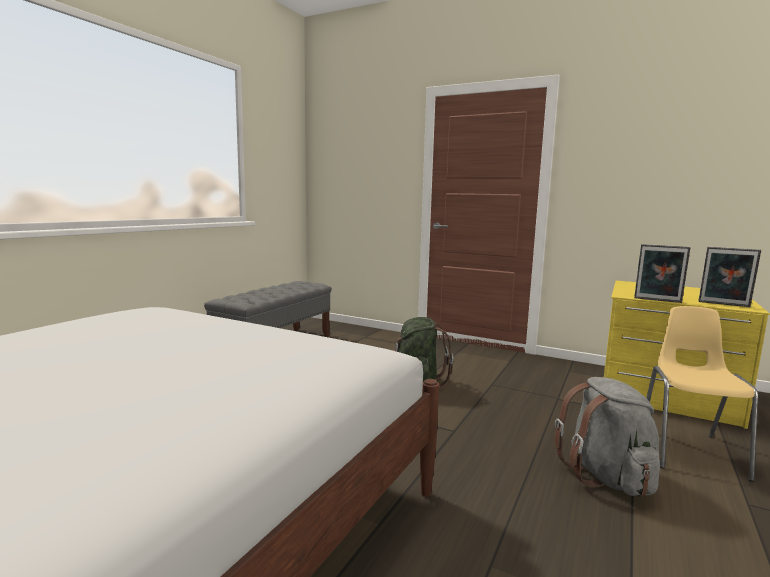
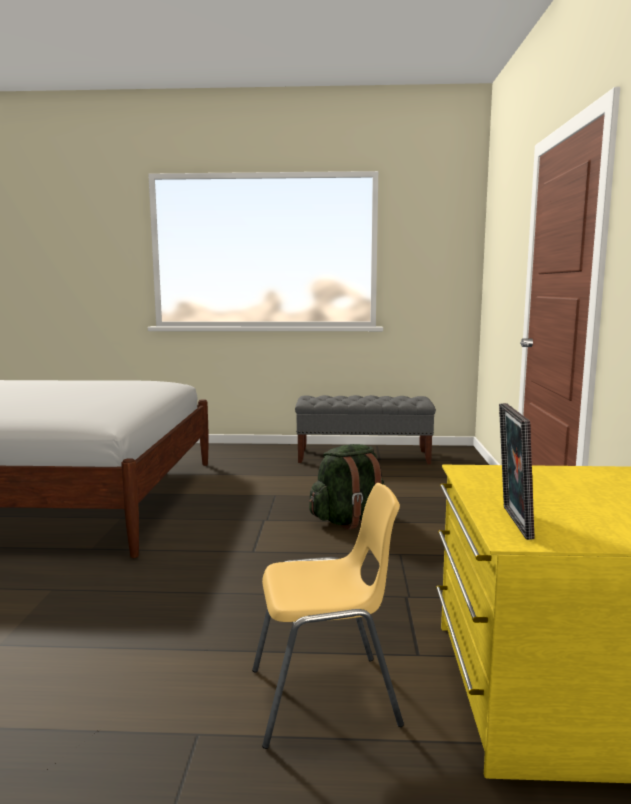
camera: 65 degrees right, 0 degrees up
grey backpack [555,377,660,497] -> none
picture frame [634,244,691,303] -> none

